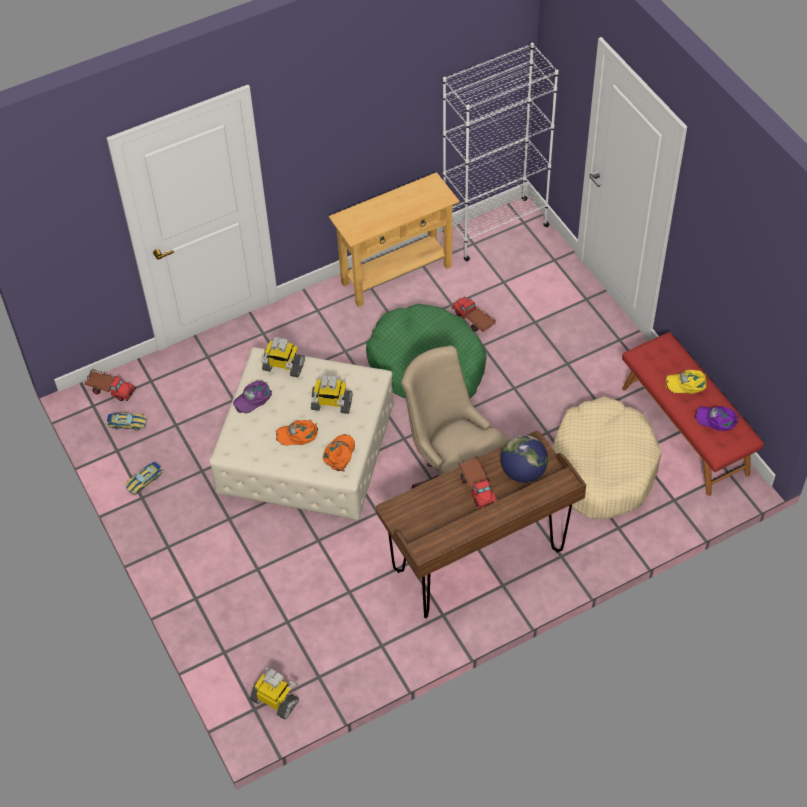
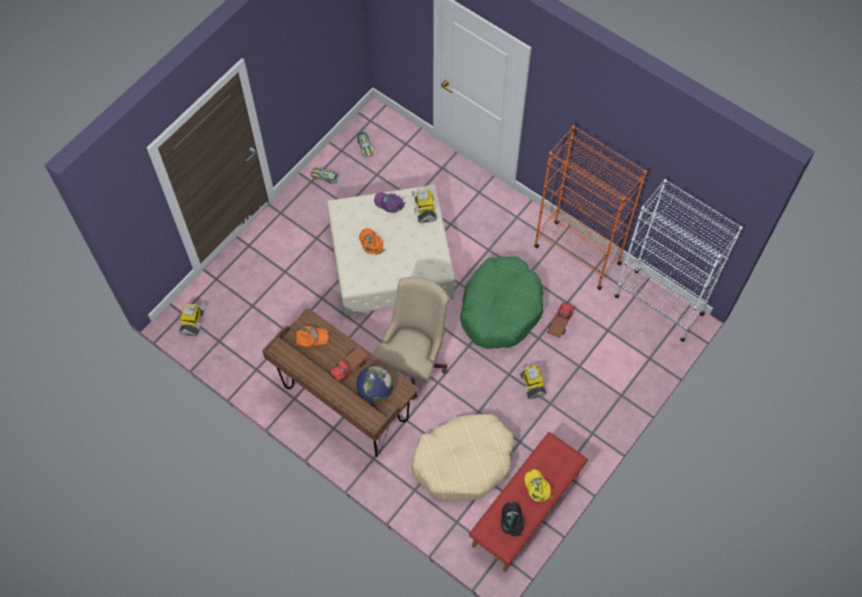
camera: 65 degrees right, 10 degrees up
toy truck [84,369,136,401] -> none
toy robot [311,375,352,414] -> toy robot moved to [518,365,547,399]
orange cap [323,434,355,471] -> orange cap moved to [295,326,329,348]
beige console table [329,172,460,307] -> orange bookcase [534,125,647,290]
purple cap [695,406,739,431] -> black cap [501,501,524,537]

